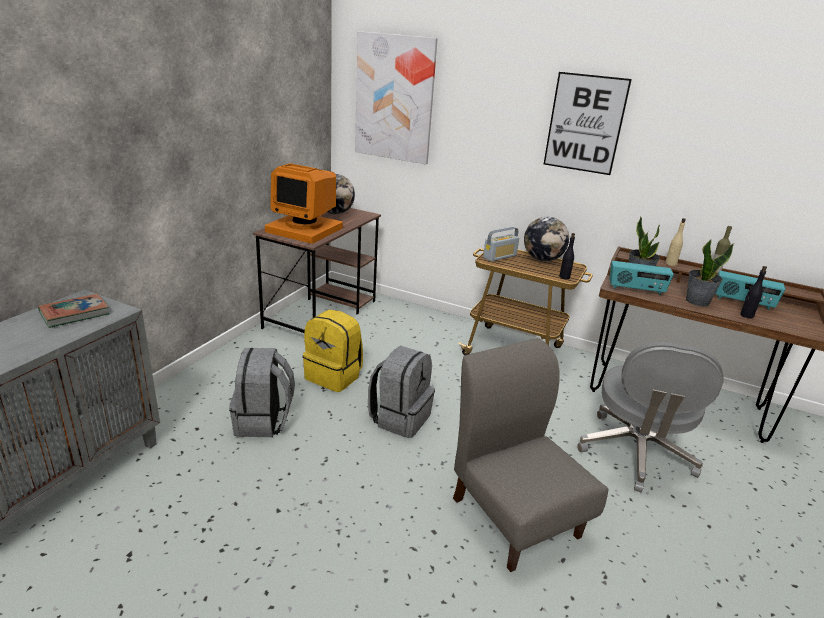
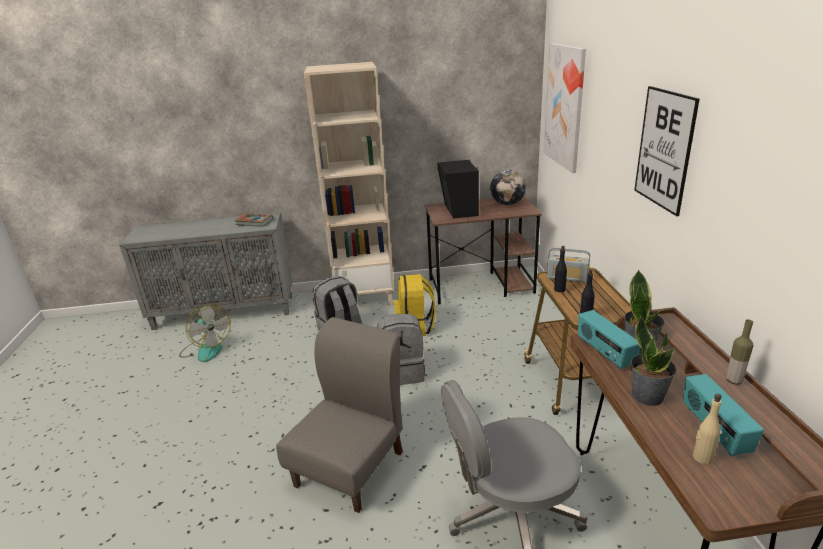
camera: 60 degrees right, 0 degrees up
monitor [265,163,343,244] -> black speaker [438,160,479,219]
globe [524,217,569,261] -> none
beige bottle [665,218,686,266] -> beige bottle moved to [693,394,721,464]
black bottle [740,266,767,319] -> black bottle moved to [554,246,567,292]
none -> fan [179,304,231,362]
none -> beige bookcase [304,62,394,306]

